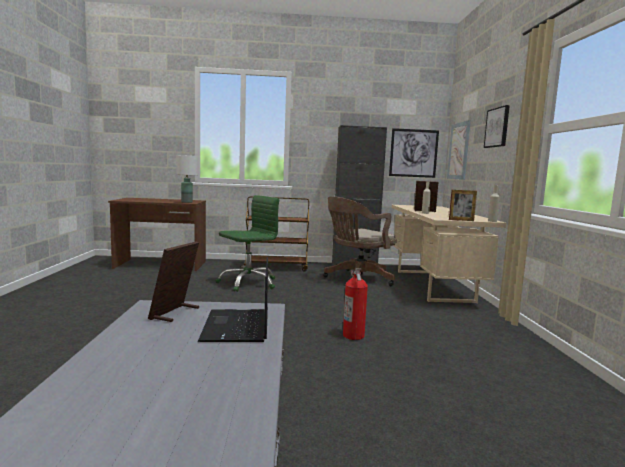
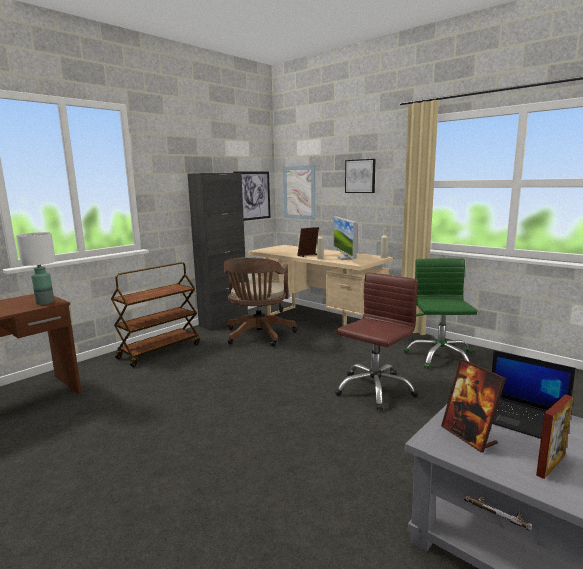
camera: 45 degrees left, 5 degrees up
green office chair [216,195,279,292] -> green office chair moved to [404,258,478,369]
fire extinguisher [343,268,368,340] -> brown office chair [335,272,418,411]
picture frame [449,190,477,221] -> picture frame moved to [536,394,573,479]
none -> monitor [333,216,357,260]

